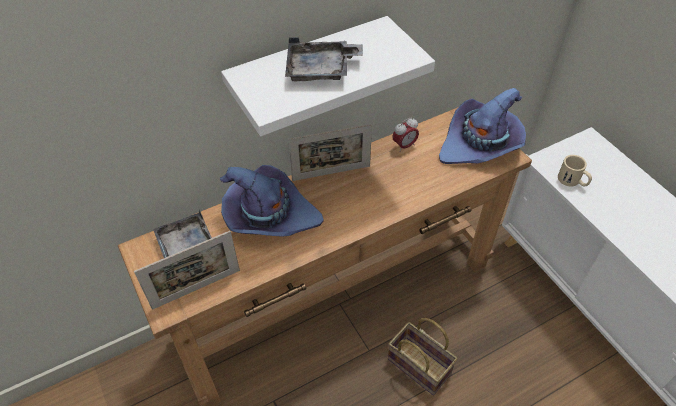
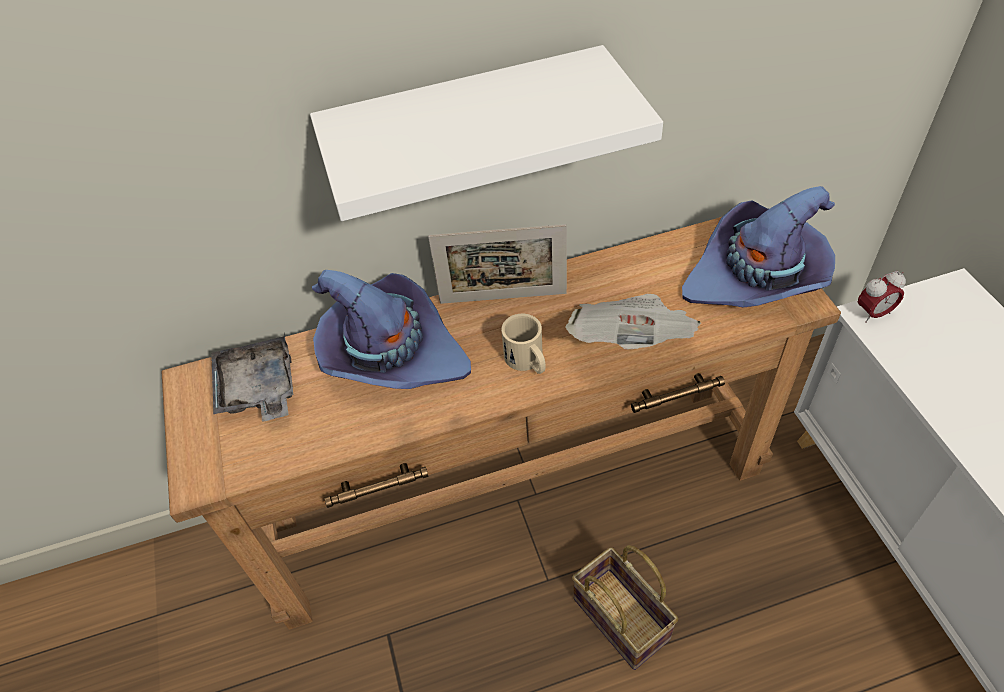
camera: 15 degrees right, 0 degrees up
picture frame [134,231,240,310] -> none
grey tray [285,37,363,81] -> none
alarm clock [392,117,419,152] -> alarm clock moved to [858,271,906,323]
beige mug [558,155,592,186] -> beige mug moved to [501,313,546,374]
none -> newspaper [565,294,702,350]

